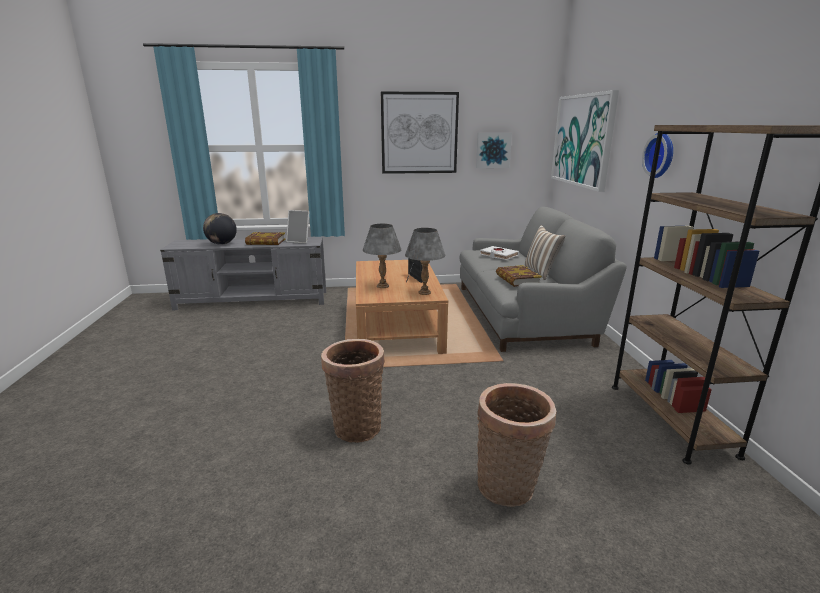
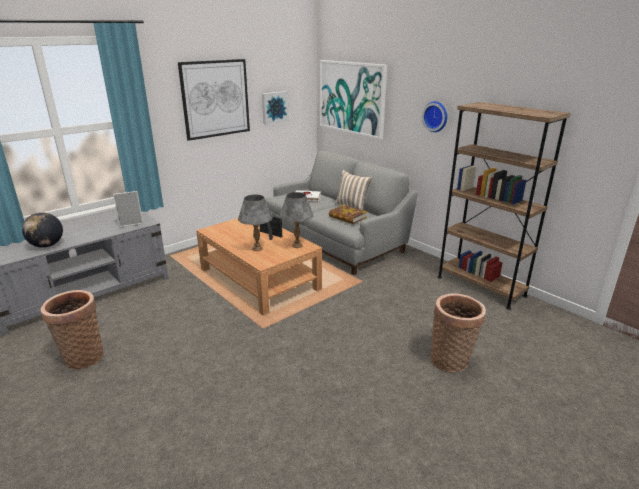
camera: 35 degrees left, 5 degrees up
book [245,232,286,245] -> none
basket [321,339,385,443] -> basket moved to [40,290,104,369]

